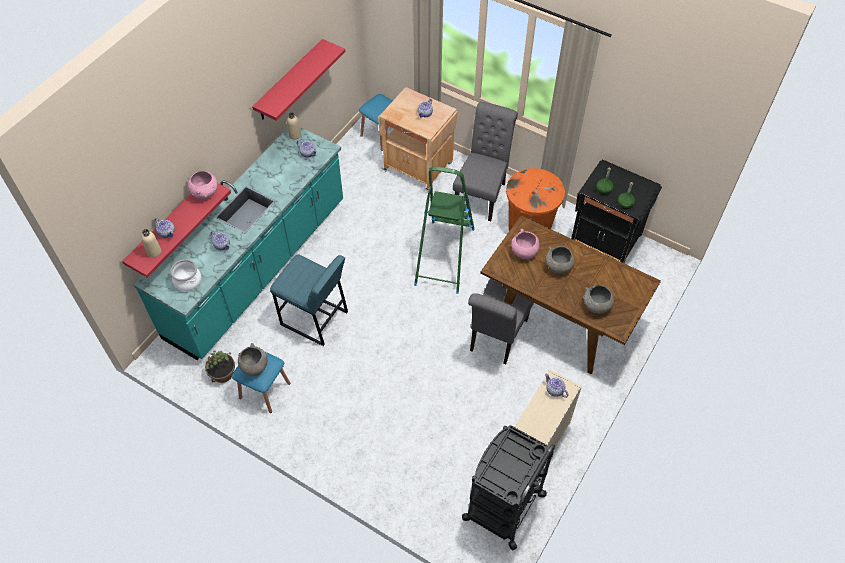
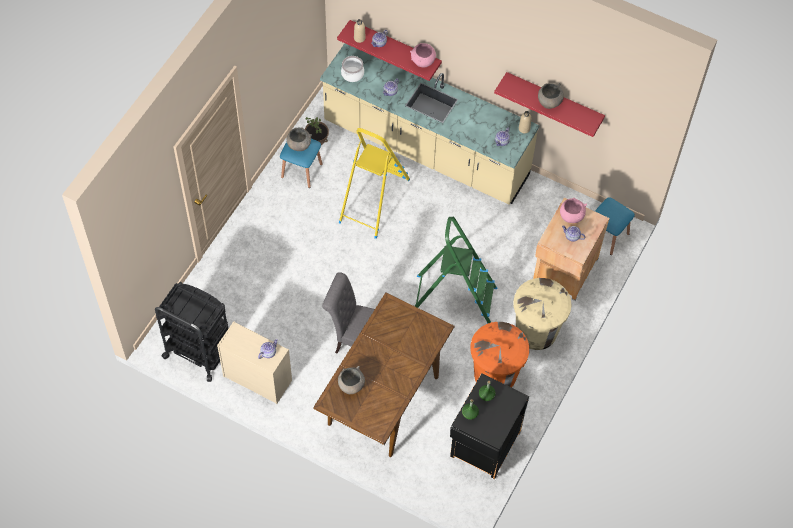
camera: 85 degrees right, 5 degrees up
turquoise counter [134,127,343,360] -> beige counter [320,43,540,205]
blue stool [270,254,348,346] -> yellow step ladder [339,128,410,239]
grey chair [453,102,518,221] -> beige trash can [513,278,571,350]
pink bowl [511,229,539,259] -> pink bowl moved to [560,198,587,223]
grey bowl [545,246,575,274] -> grey bowl moved to [538,83,564,109]

